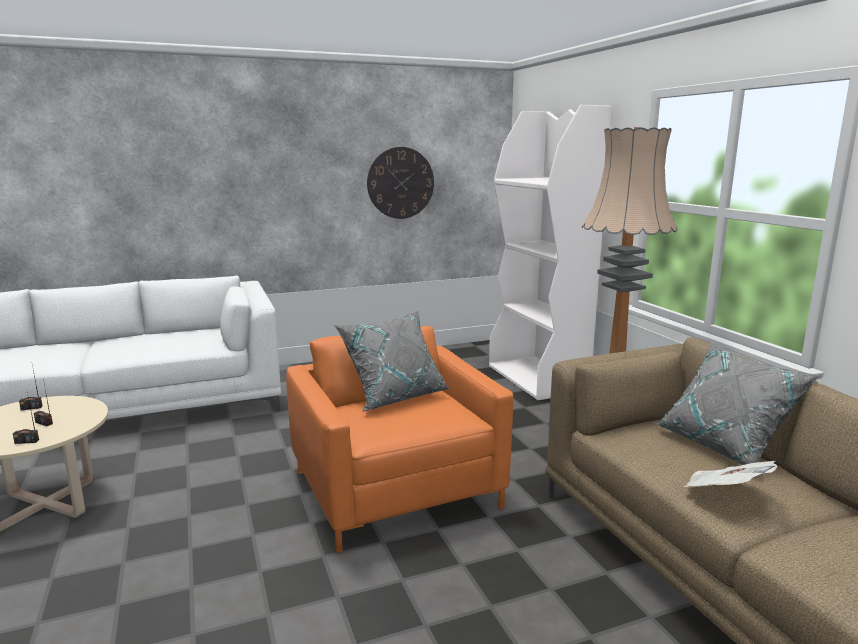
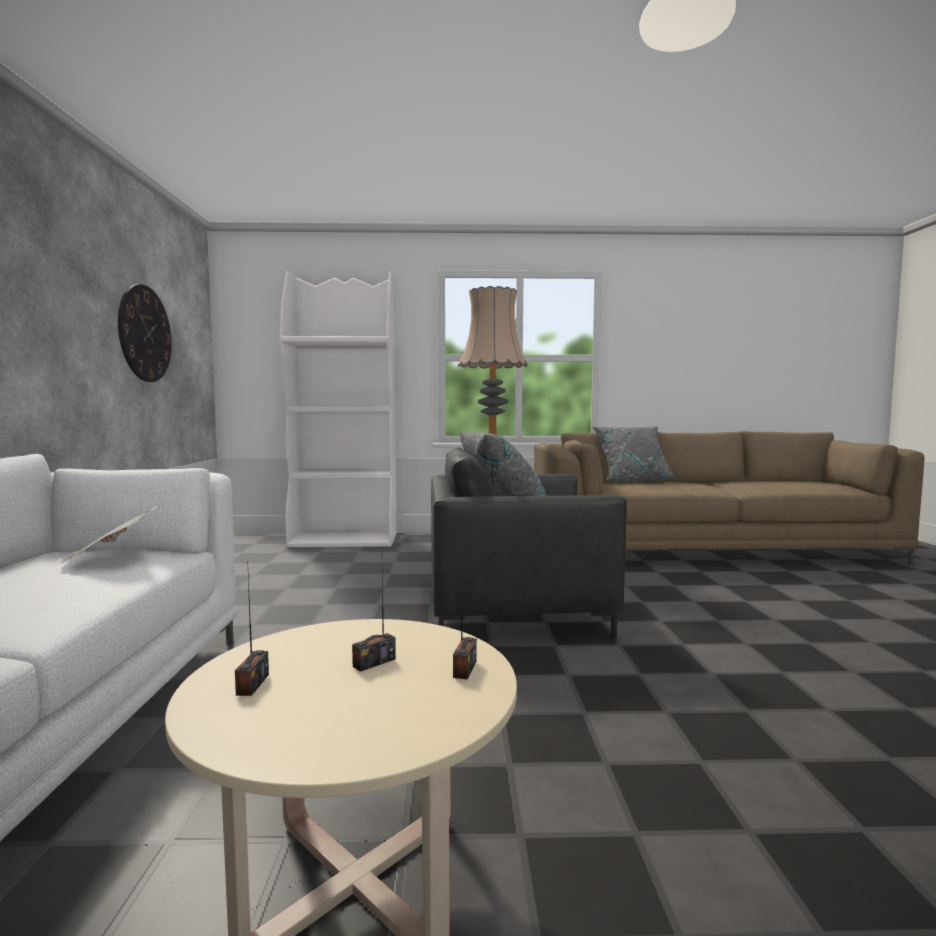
camera: 70 degrees left, 10 degrees down
orange armchair [286,326,513,553] -> grey armchair [431,447,627,639]
newspaper [684,461,778,487] -> newspaper moved to [60,505,158,564]

